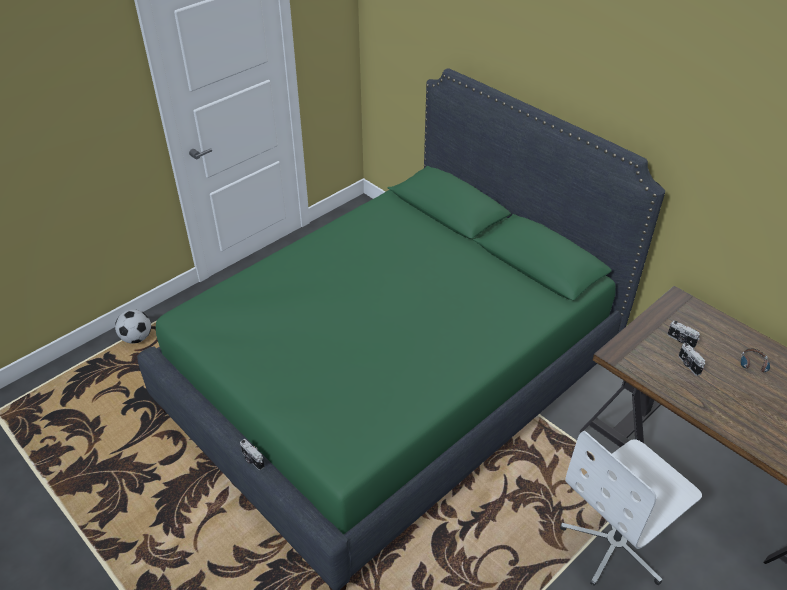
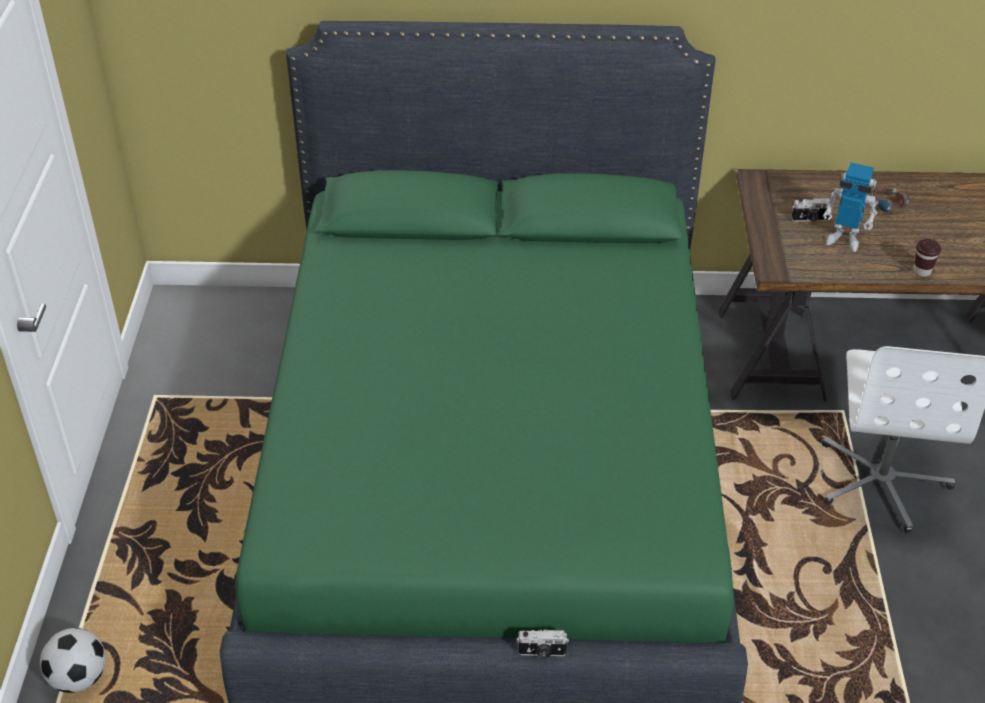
camera: 45 degrees left, 0 degrees up
camera [678,343,705,376] -> toy robot [823,163,877,252]
none -> brown cup [914,239,941,277]

